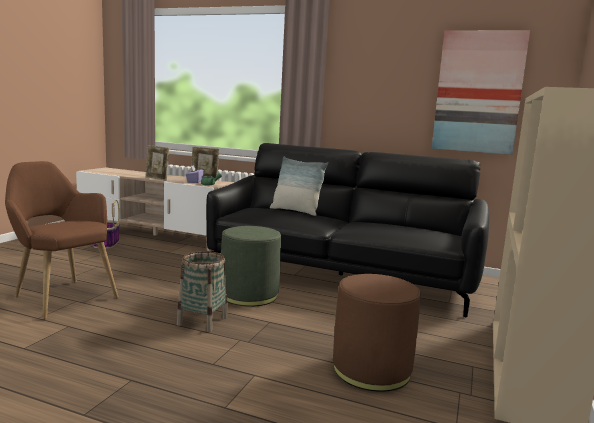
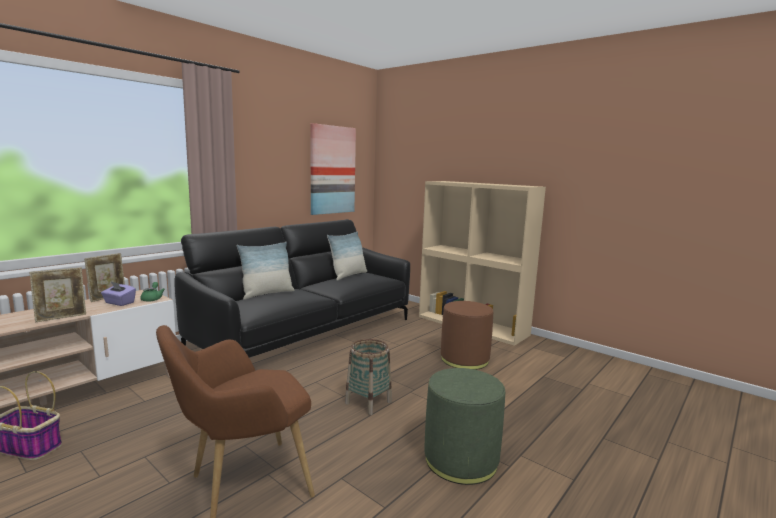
camera: 70 degrees left, 0 degrees up
green ottoman [221,226,281,307] -> green ottoman moved to [424,368,505,485]
none -> pillow [327,231,367,281]

